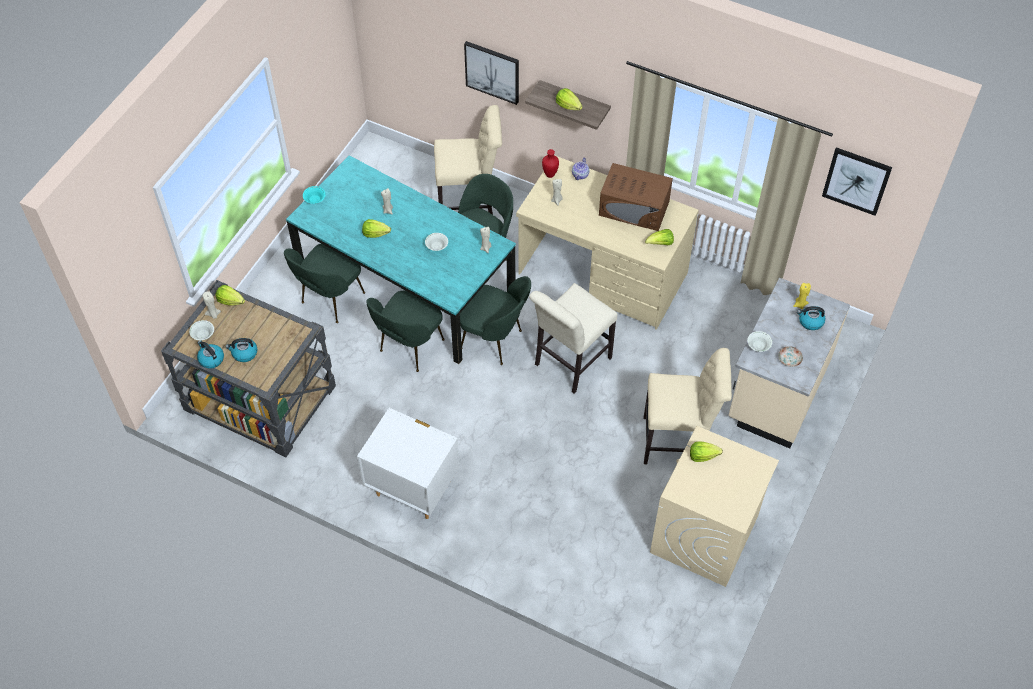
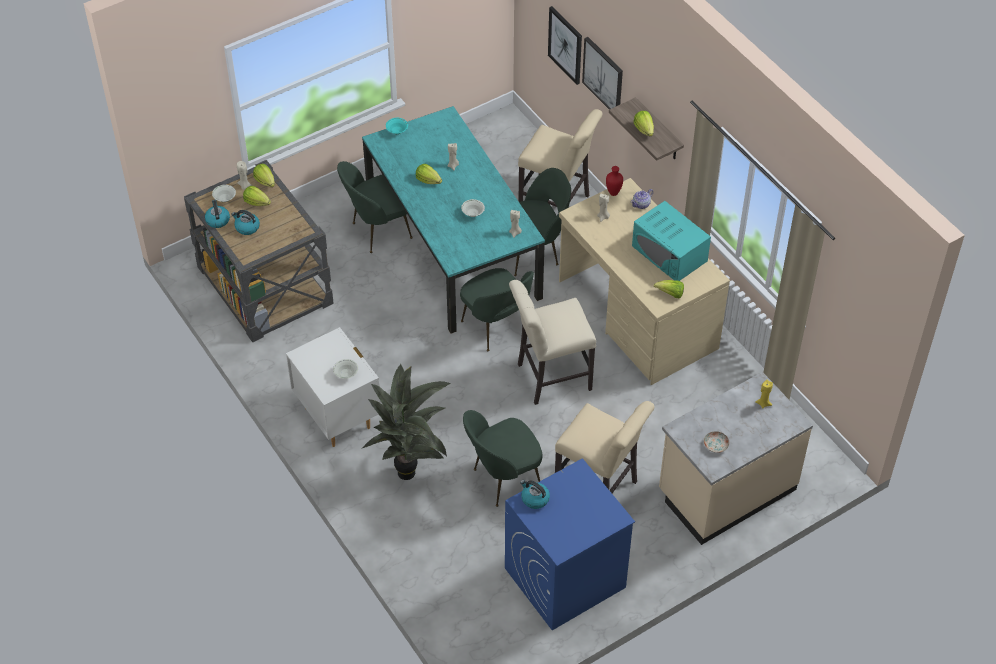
camera: 30 degrees right, 5 degrees down
green chair [366,291,445,372] -> green chair moved to [463,410,543,507]
brown microwave [599,163,673,231] -> turquoise microwave [632,201,711,281]
beige washing machine [650,426,779,587] -> blue washing machine [505,458,635,630]
lettuce [690,442,723,462] -> lettuce moved to [243,186,271,206]
white bowl [747,331,772,352] -> white bowl moved to [333,359,358,379]
kettle [797,306,825,330] -> kettle moved to [520,480,550,509]
picture [822,147,892,216] -> picture moved to [548,6,582,85]
none -> potted plant [361,364,451,480]

